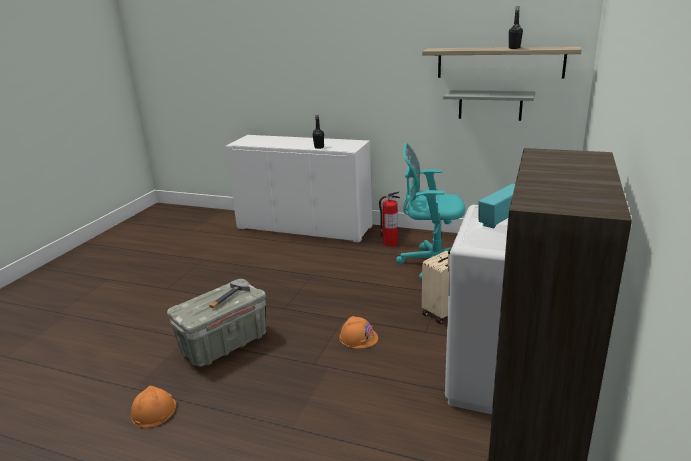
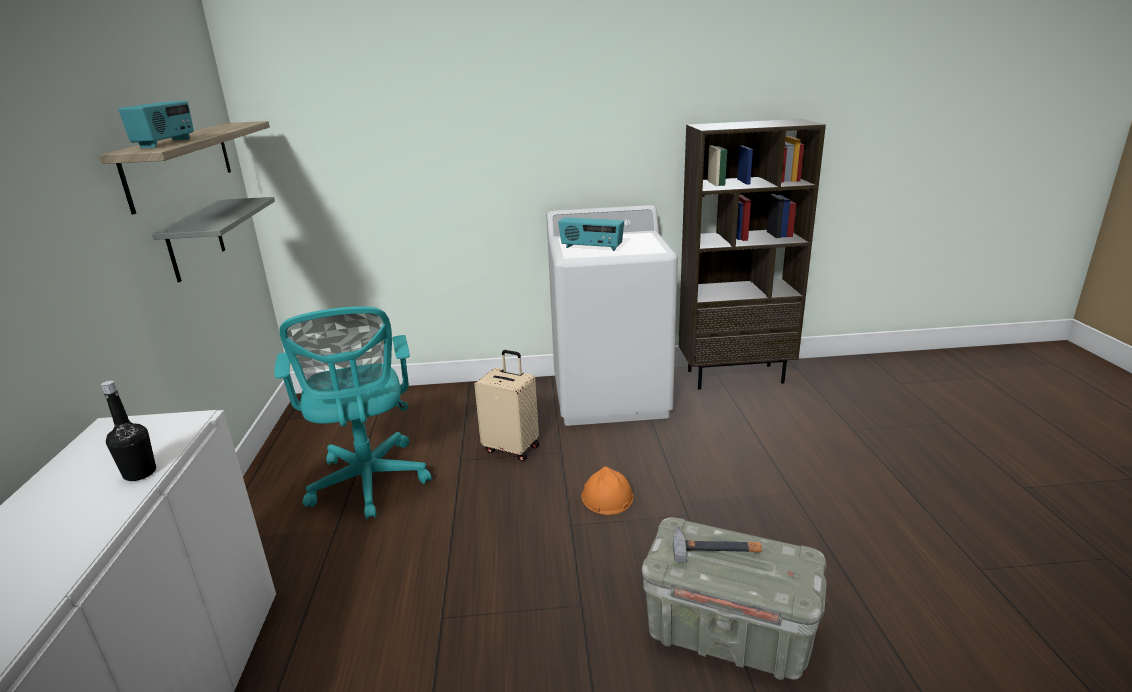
camera: 115 degrees left, 0 degrees up
orange hard hat [131,386,176,428] -> none
fire extinguisher [379,191,400,247] -> none
black bottle [509,6,523,49] -> none
none -> radio [118,101,194,148]

